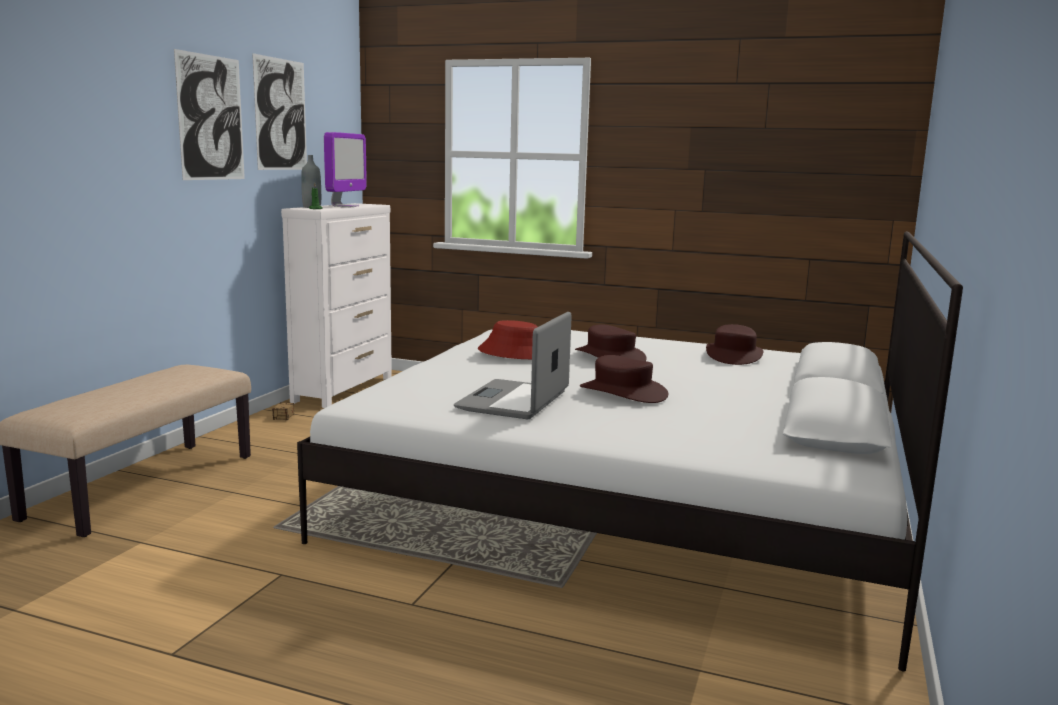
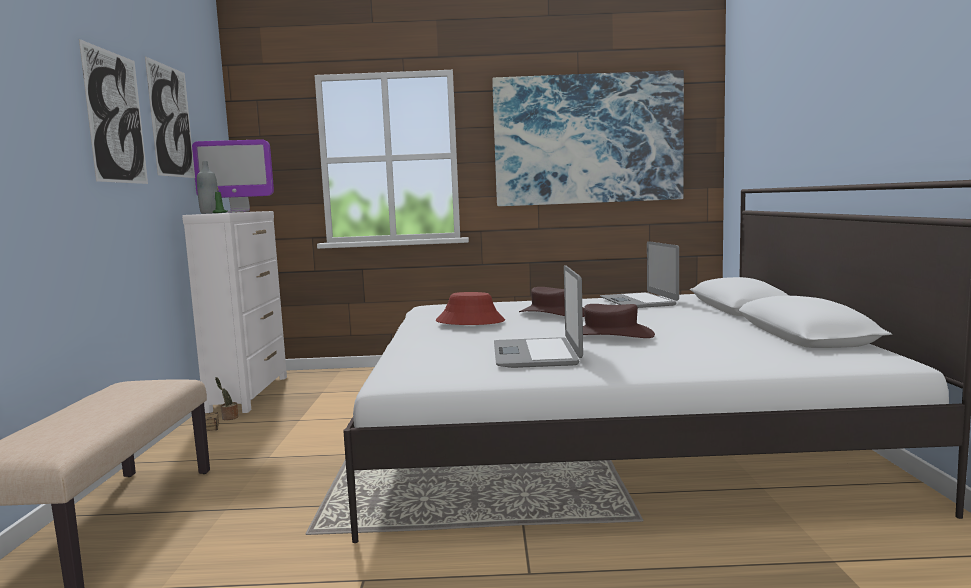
camera: 20 degrees left, 5 degrees down
monitor [324,132,367,207] -> monitor turned 90 degrees clockwise [192,140,274,213]
brown hat [706,324,763,365] -> laptop [600,241,679,308]
none -> potted plant [215,377,239,420]
none -> picture [492,70,684,206]

